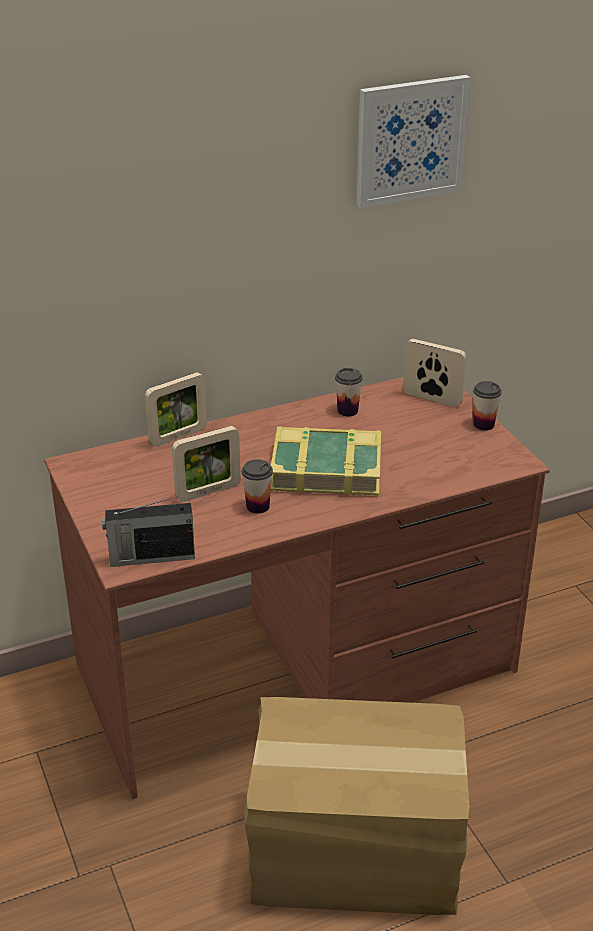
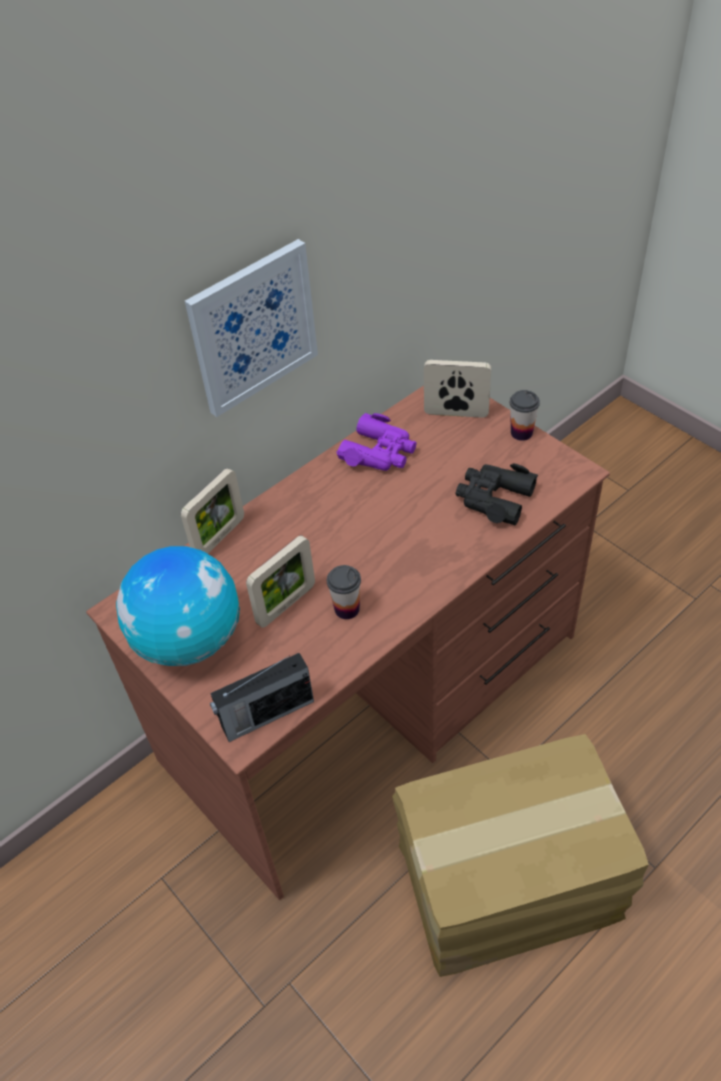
camera: 15 degrees left, 15 degrees up
book [271,426,381,496] -> none
cup [335,368,363,416] -> purple binoculars [336,413,417,471]
picture [357,75,471,208] -> picture moved to [185,239,318,417]
none -> globe [116,546,240,666]
none -> black binoculars [456,464,538,525]

